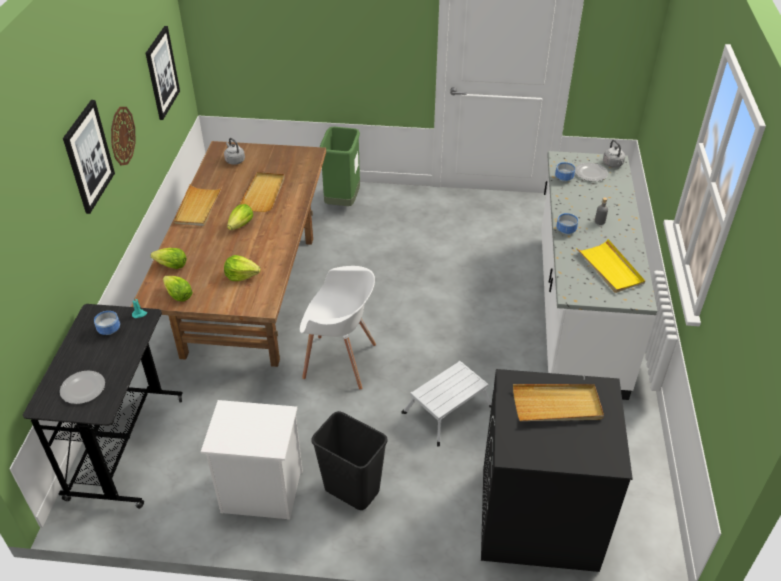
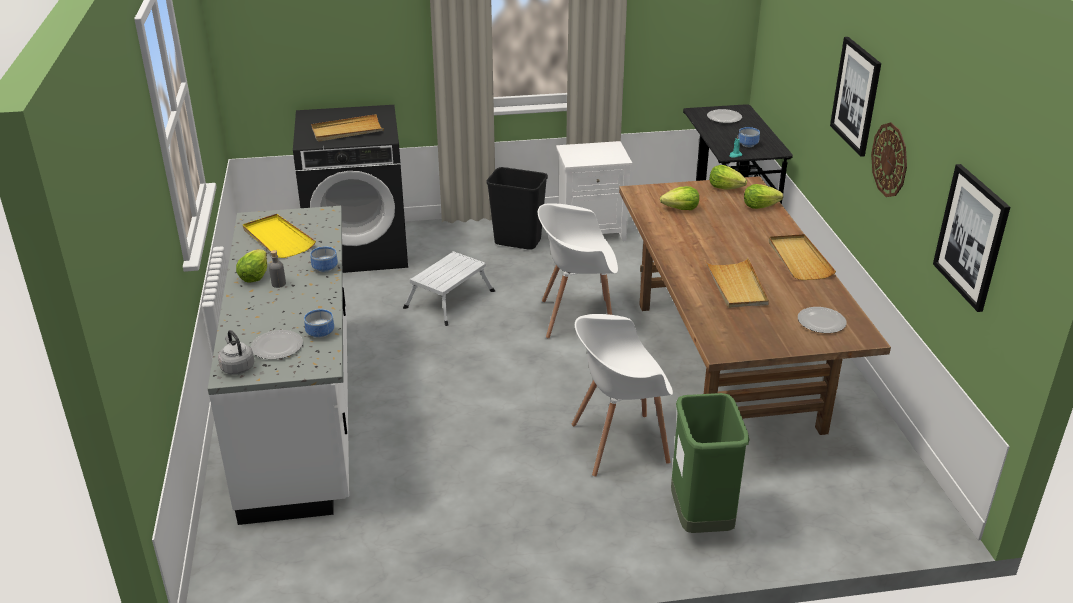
camera: 165 degrees right, 10 degrees down
grey kettle [224,138,245,165] -> plate [798,307,846,333]
lettuce [227,204,253,230] -> lettuce moved to [236,249,267,283]
none -> white chair [572,314,673,476]

